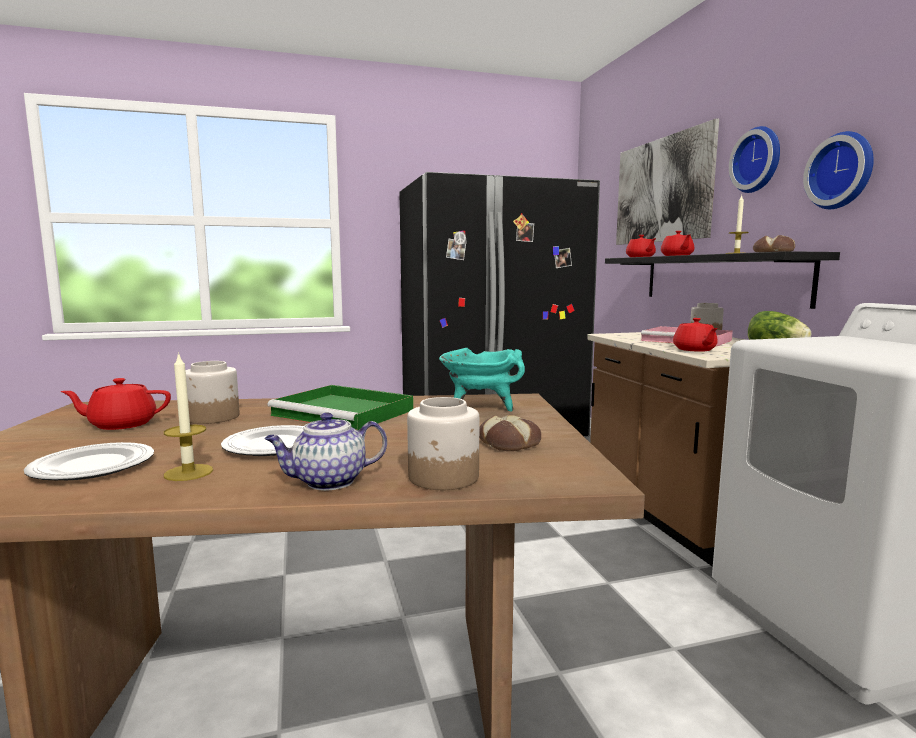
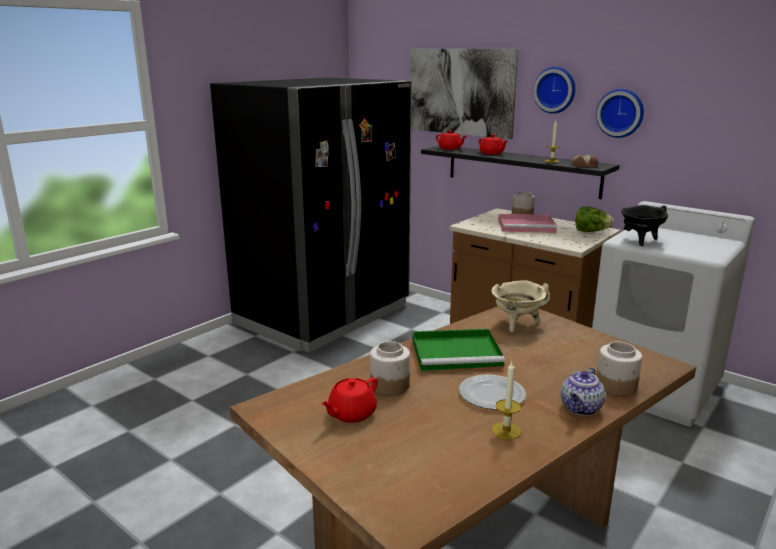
camera: 35 degrees left, 10 degrees up
plate [24,442,154,480] -> none
turquoise cooking pot [439,348,525,412] -> beige cooking pot [491,280,550,333]
bread [479,415,541,451] -> none
red teapot [673,318,718,352] -> none
none -> black cooking pot [621,205,668,246]

